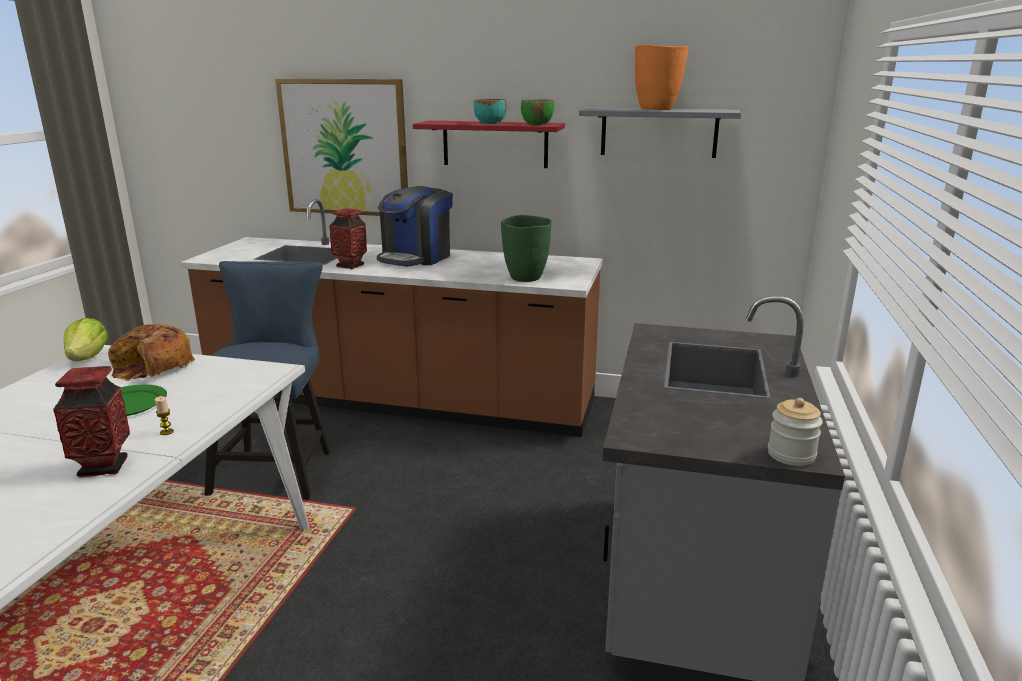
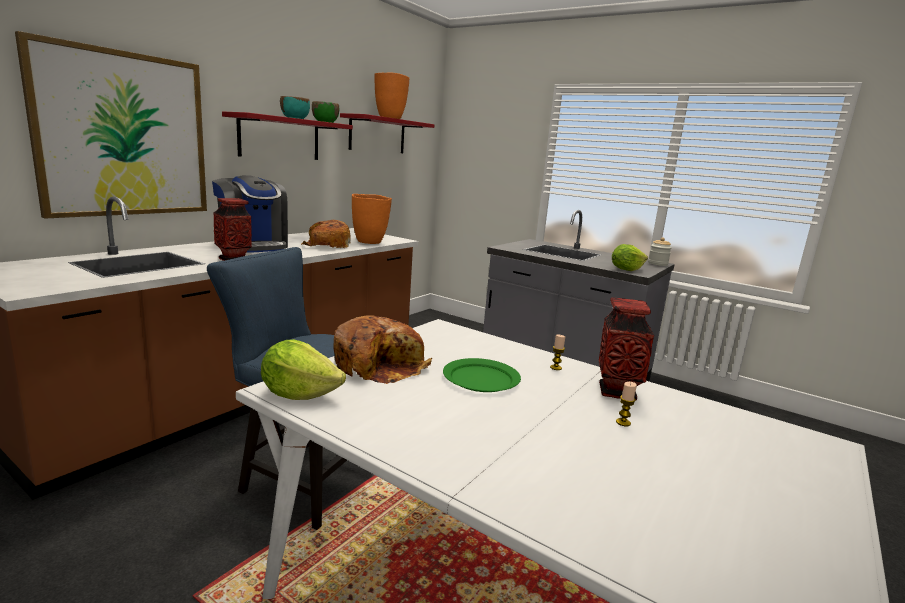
camera: 70 degrees left, 5 degrees down
green vase [501,215,552,282] -> orange vase [352,194,392,244]
grey shelf [579,108,741,158] -> red shelf [340,113,434,153]
none -> bread [301,220,351,248]
none -> lettuce [612,244,648,271]
none -> candle [616,382,637,426]

